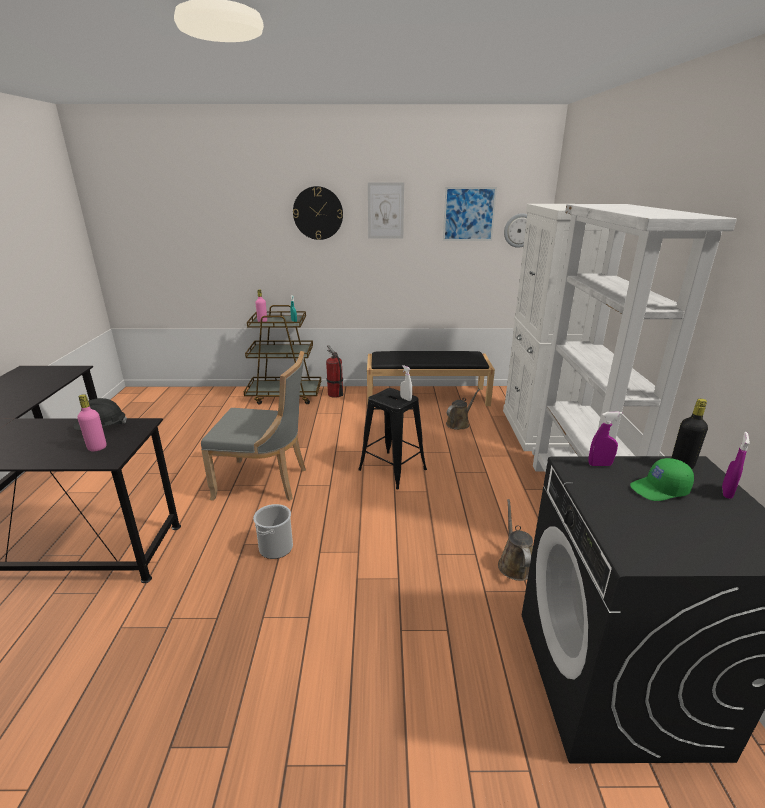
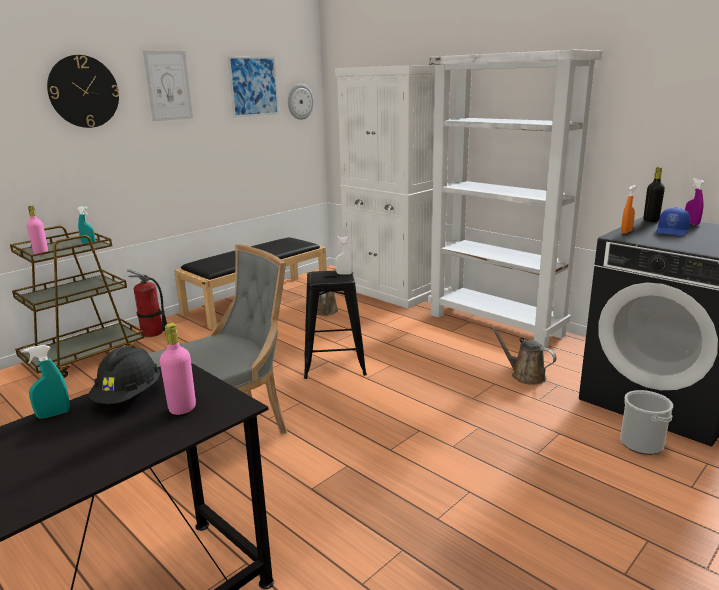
camera: 45 degrees left, 5 degrees down
bucket [253,504,293,559] -> bucket moved to [620,390,673,455]
purple spray bottle [589,412,622,466] -> orange spray bottle [621,185,636,234]
green cap [630,458,694,501] -> blue cap [656,207,690,236]
none -> turquoise spray bottle [23,345,70,419]

